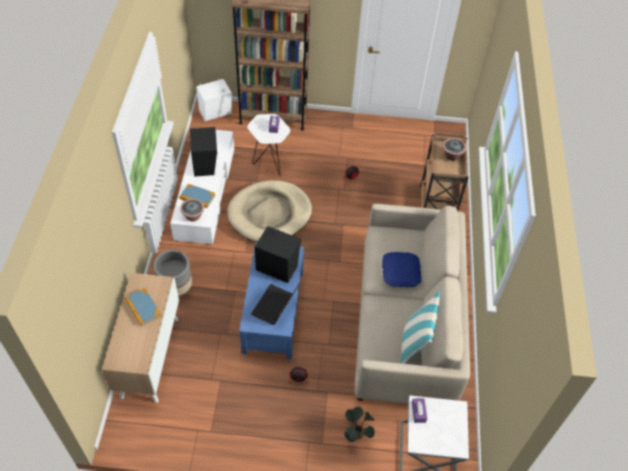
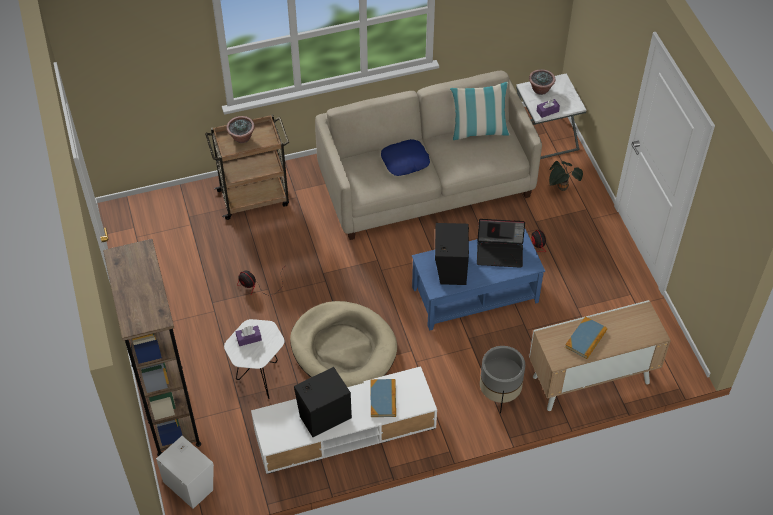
camera: 110 degrees left, 0 degrees up
potted plant [180,199,204,221] -> potted plant moved to [529,69,555,95]

